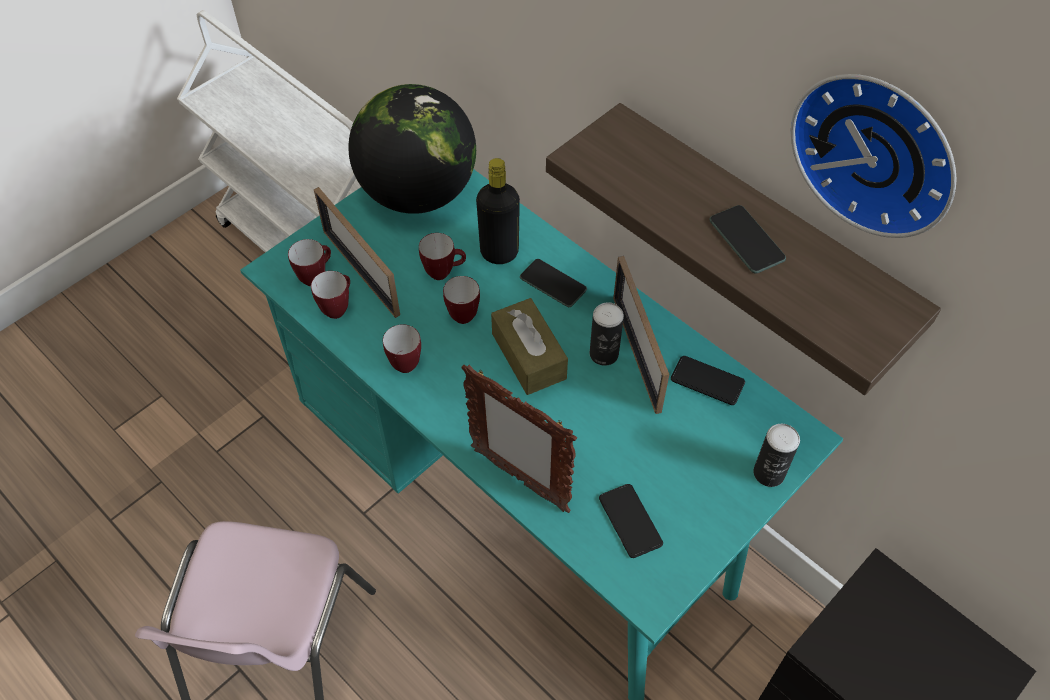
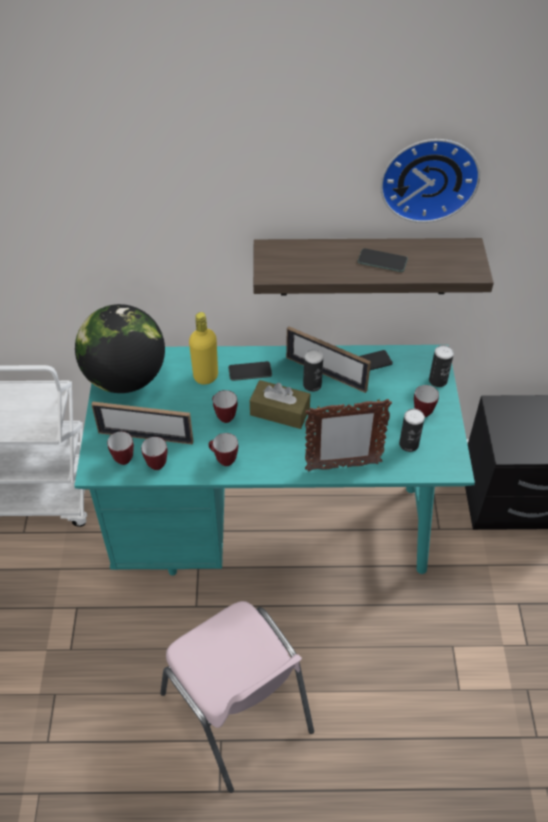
camera: 45 degrees left, 5 degrees down
mug [419,233,466,280] -> mug moved to [414,385,439,417]
black bottle [476,158,520,264] -> yellow bottle [189,312,218,385]
phone [599,484,663,558] -> can [399,409,425,452]

